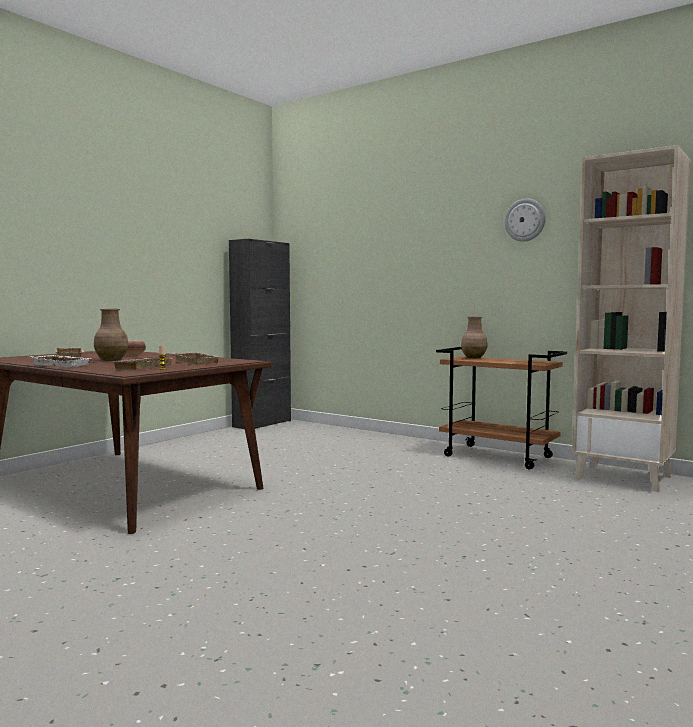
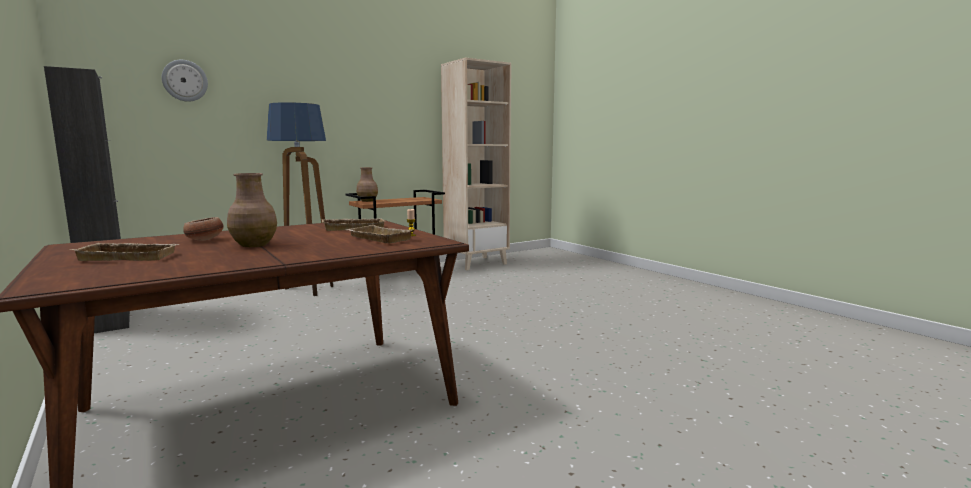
camera: 70 degrees left, 5 degrees up
white tray [30,355,92,367] -> none
wall clock [504,198,546,242] -> wall clock moved to [162,60,208,102]
none -> floor lamp [267,102,333,296]

